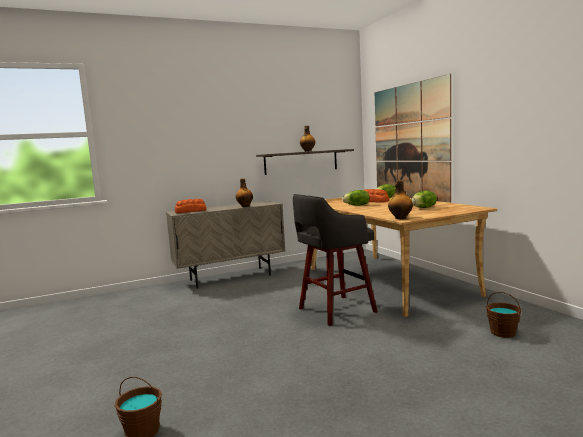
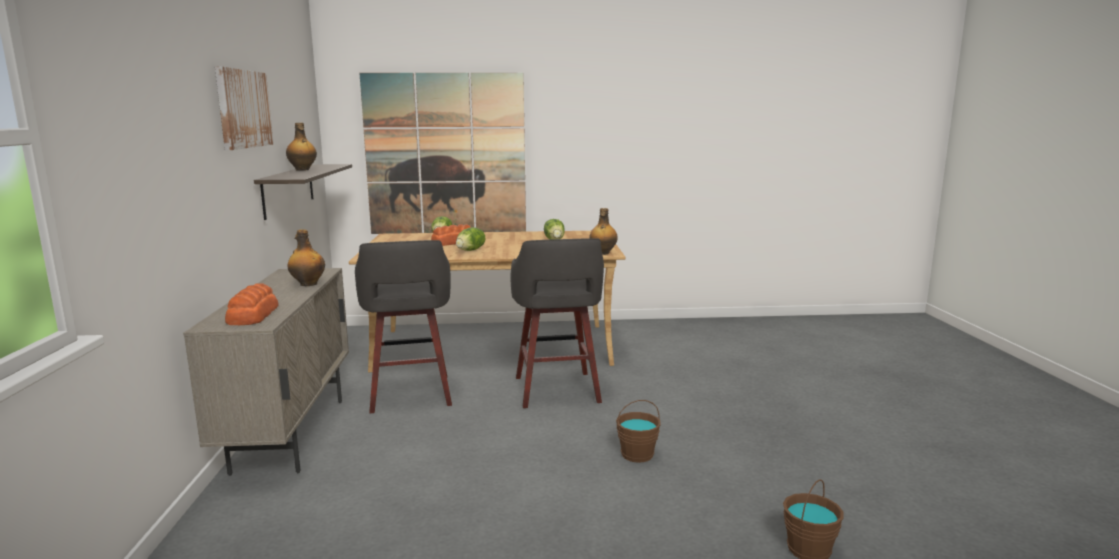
camera: 70 degrees left, 5 degrees up
brown bucket [486,292,521,338] -> brown bucket moved to [616,400,661,463]
none -> picture [215,66,274,150]
none -> grey stool [355,240,452,413]

